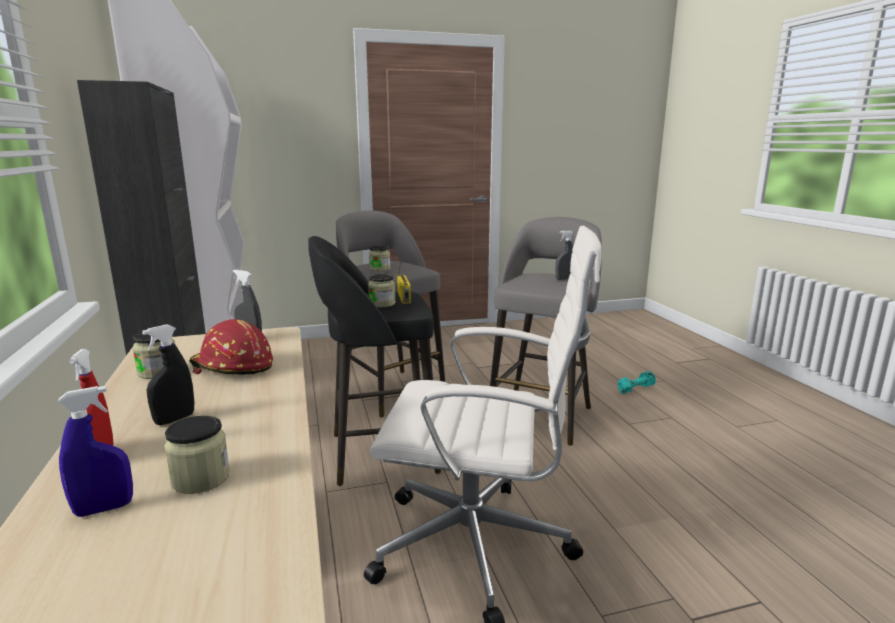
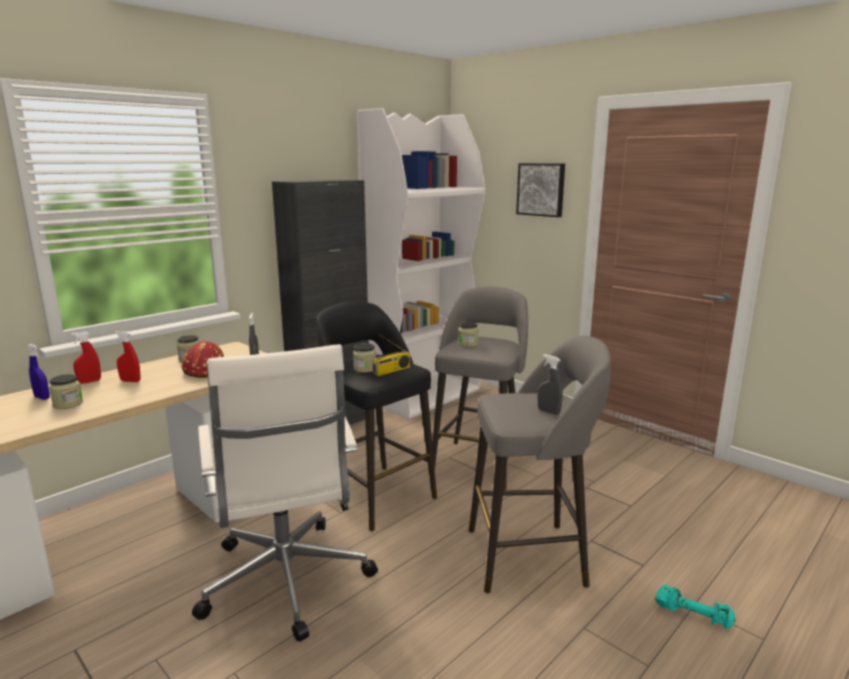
camera: 60 degrees right, 0 degrees up
black spray bottle [142,324,194,425] -> red spray bottle [114,331,140,382]
none -> picture [516,163,565,217]

